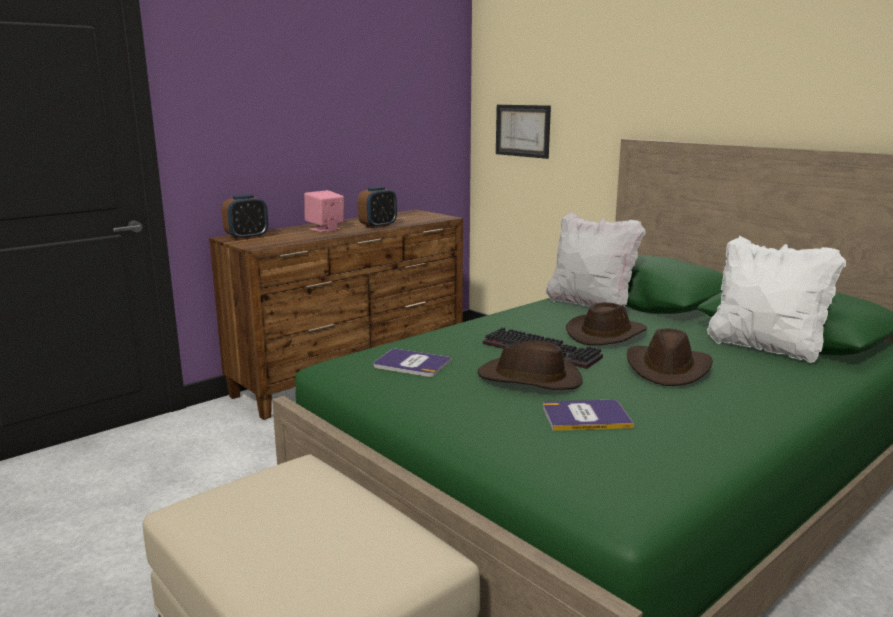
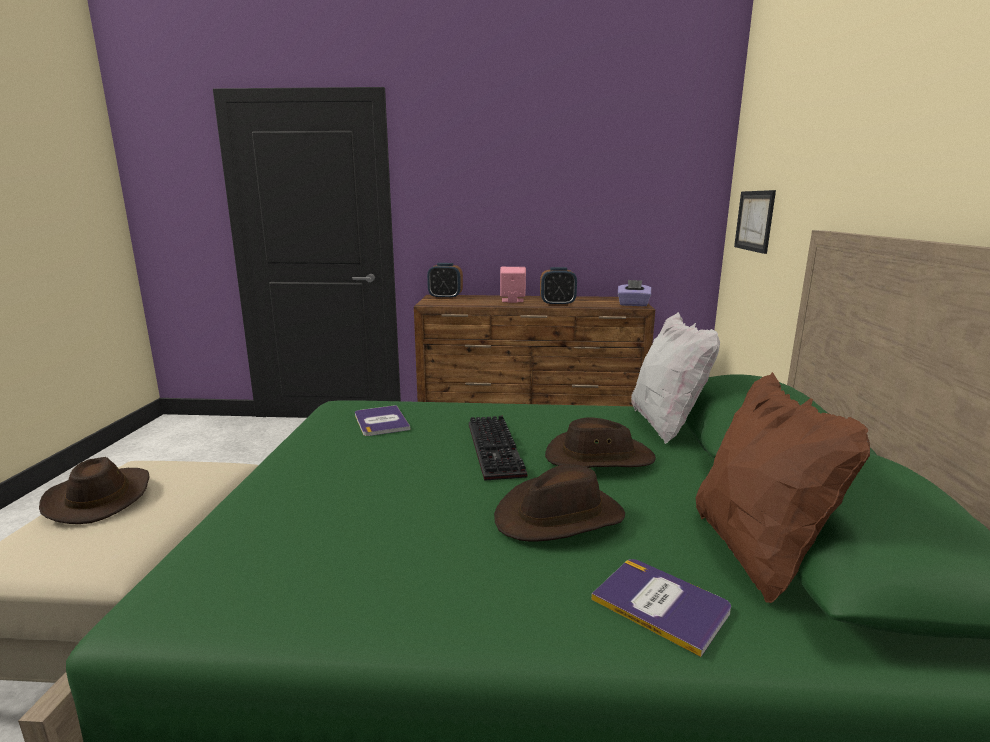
camera: 45 degrees right, 0 degrees up
brown hat [477,341,583,390] -> brown hat moved to [39,457,150,524]
book [543,400,634,431] -> book moved to [591,559,731,657]
white pillow [707,236,846,363] -> brown pillow [696,372,870,603]
none -> purple tissue box [618,280,651,306]

